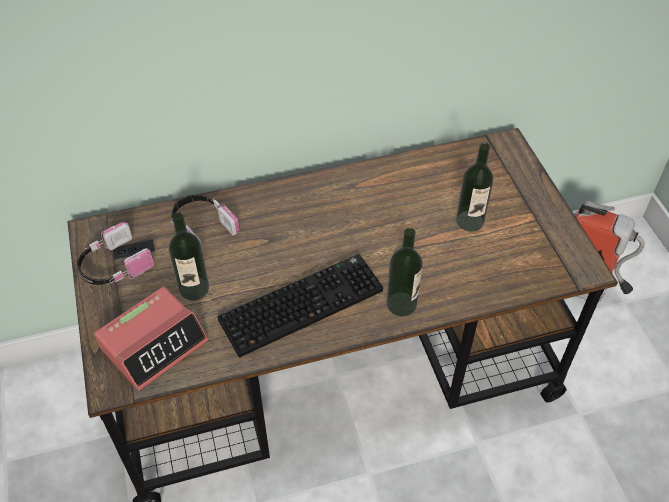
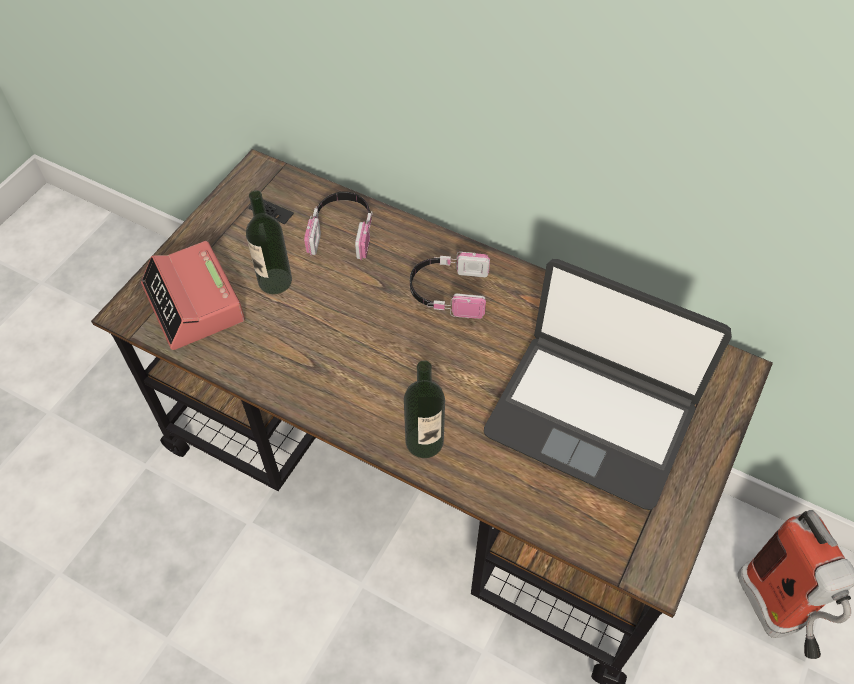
camera: 45 degrees right, 5 degrees up
headphones [77,222,154,285] -> headphones moved to [410,252,490,319]
alarm clock [94,287,208,391] -> alarm clock turned 60 degrees clockwise [141,241,245,350]
keyboard [218,254,383,357] -> none
bottle [456,143,493,231] -> laptop [484,259,732,510]

